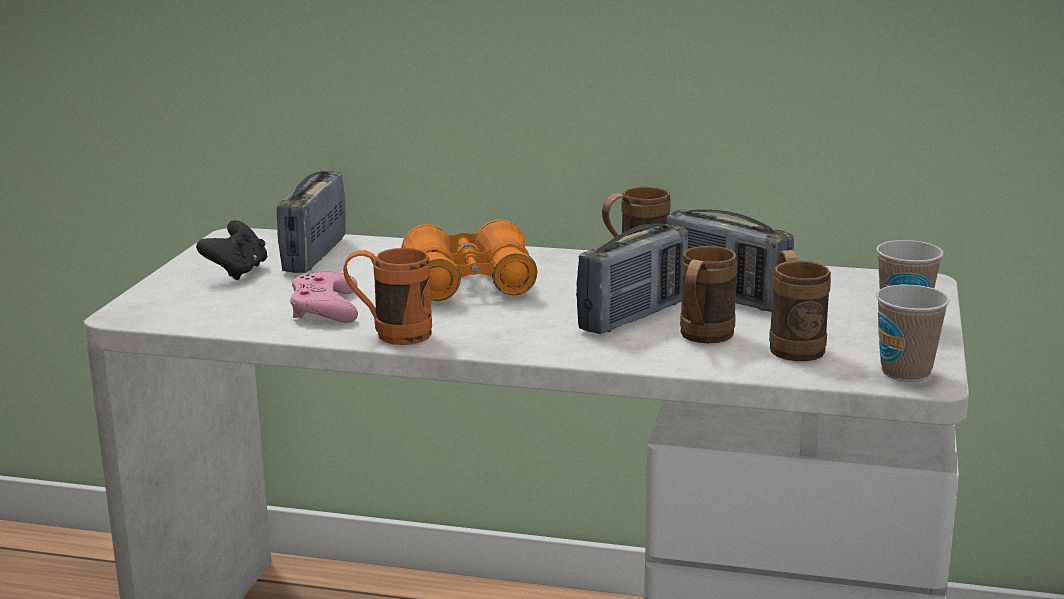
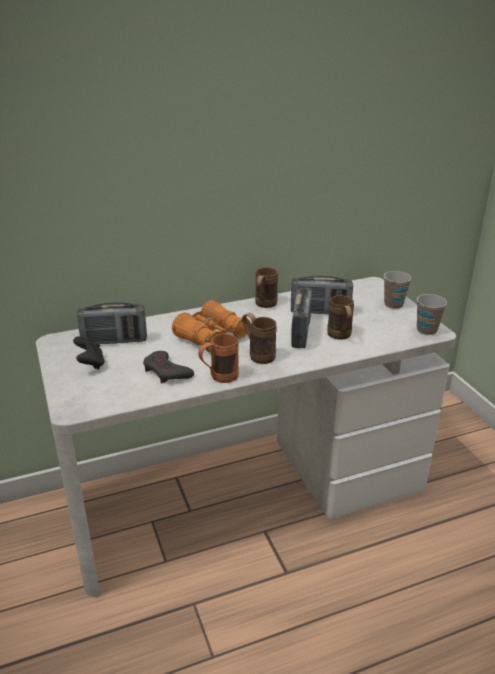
camera: 35 degrees left, 10 degrees up
radio [277,171,346,273] -> radio turned 75 degrees counterclockwise [77,302,147,344]
pink game controller [290,271,358,323] -> grey game controller [143,351,194,384]
brown mug [769,250,831,361] -> brown mug moved to [242,313,277,364]

